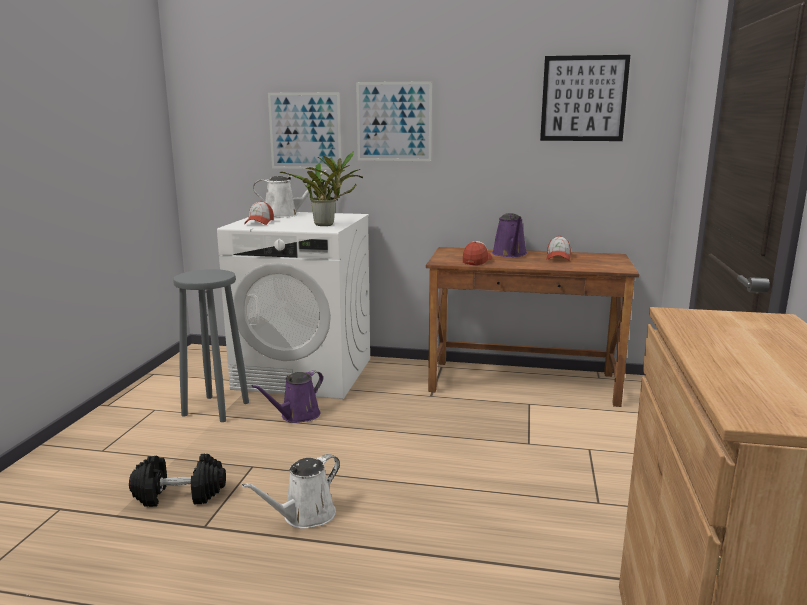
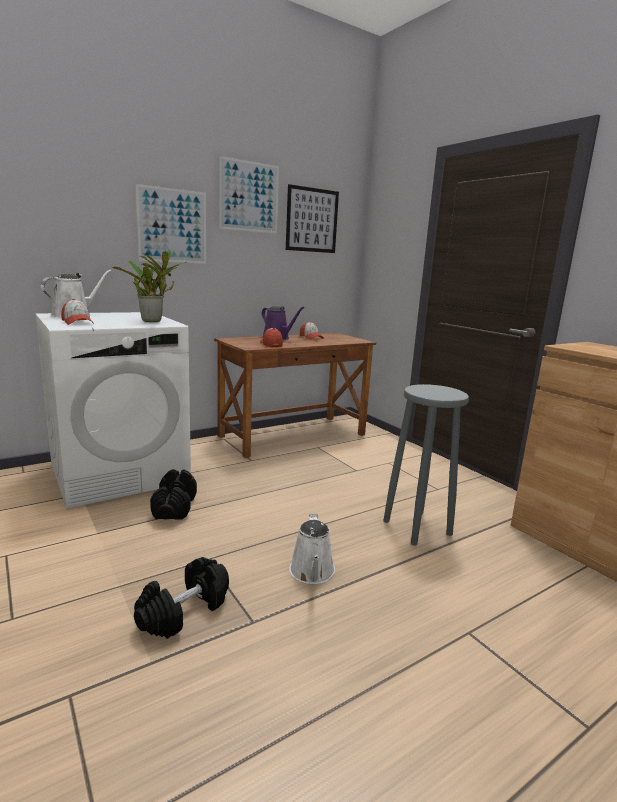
camera: 45 degrees left, 0 degrees up
grey stool [173,269,249,422] -> grey stool moved to [383,384,469,546]
purple watering can [251,370,323,423] -> black dumbbell [150,469,197,520]
picture [268,92,342,169] -> picture moved to [219,156,279,234]

